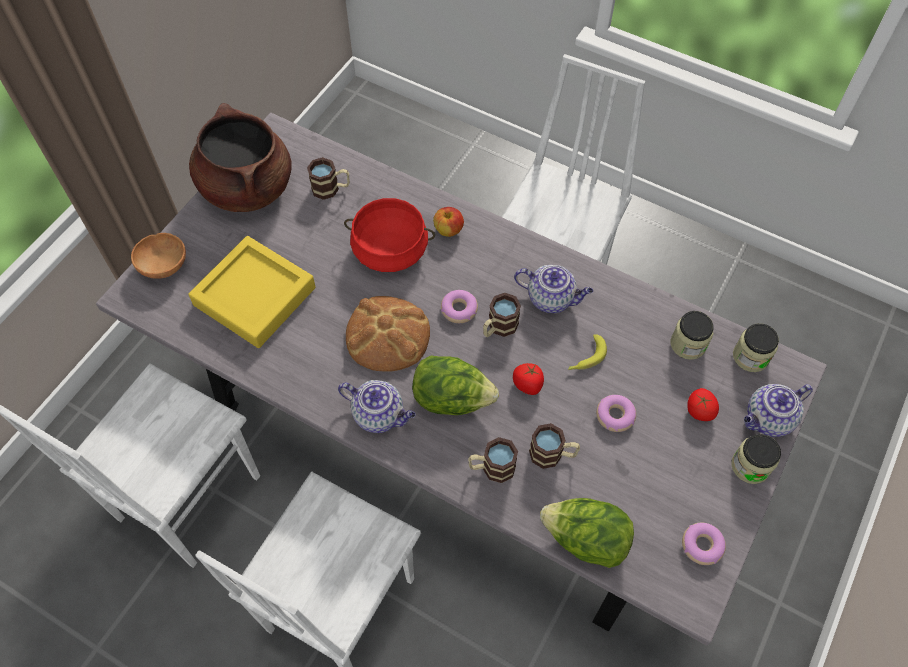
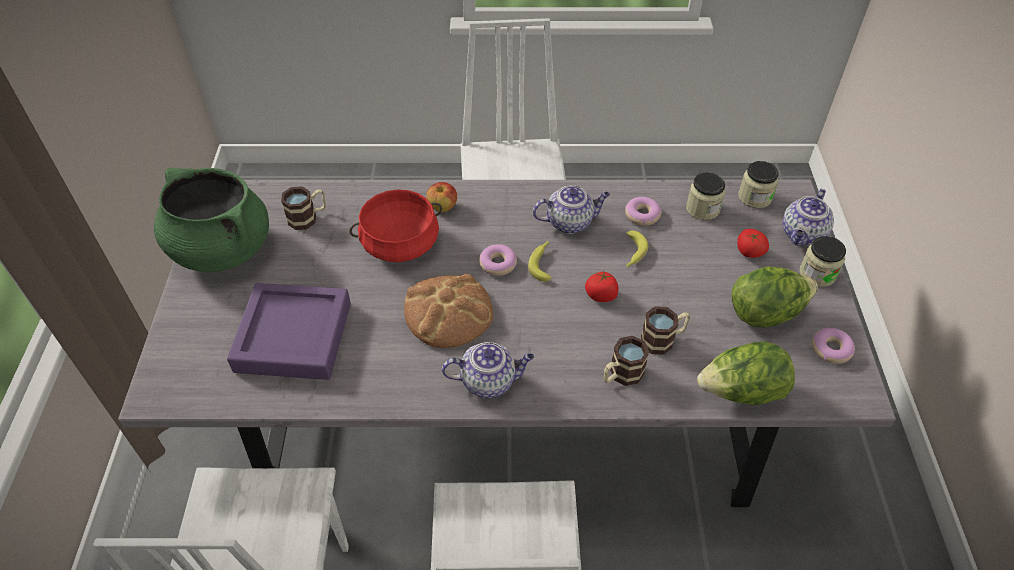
camera: 30 degrees left, 10 degrees down
brown bowl [131,233,186,279] -> none
brown cooking pot [189,103,292,212] -> green cooking pot [154,168,269,272]
yellow tray [189,236,316,348] -> purple tray [227,283,351,380]
lettuce [412,355,499,415] -> lettuce moved to [731,266,818,328]
mug [483,293,521,337] -> banana [528,241,552,282]
donut [596,395,636,432] -> donut moved to [625,197,662,226]

